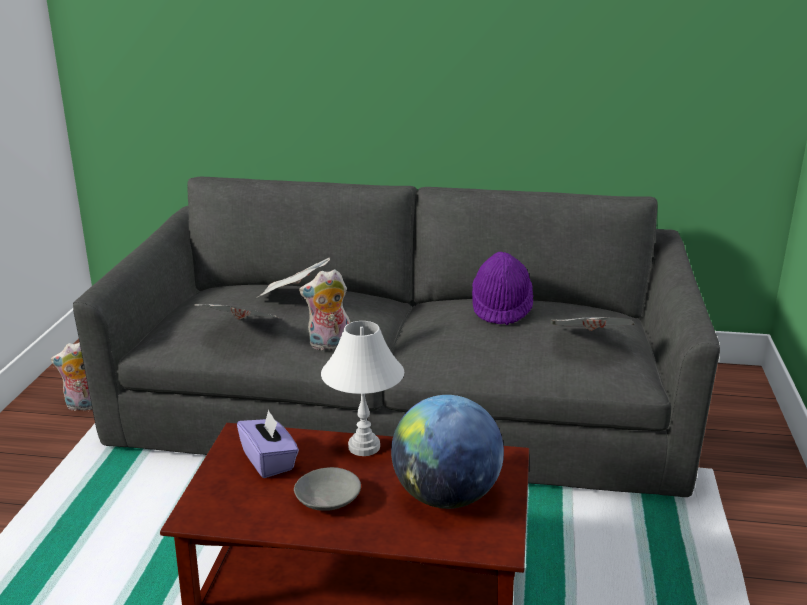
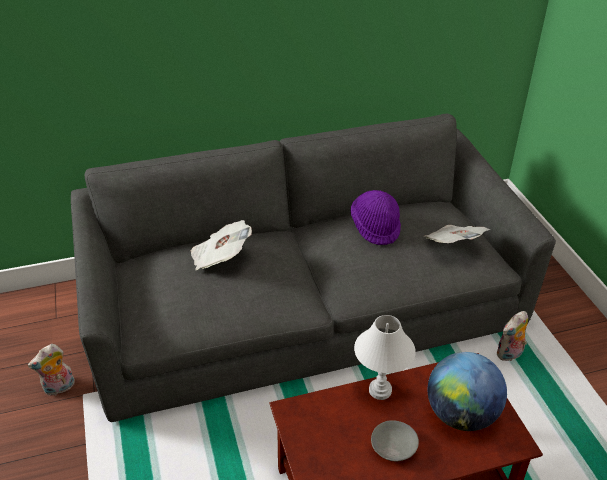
camera: 25 degrees left, 15 degrees up
newspaper [195,304,278,319] -> none
purple tissue box [237,410,299,478] -> none
plush toy [299,269,350,350] -> plush toy moved to [497,311,528,361]

